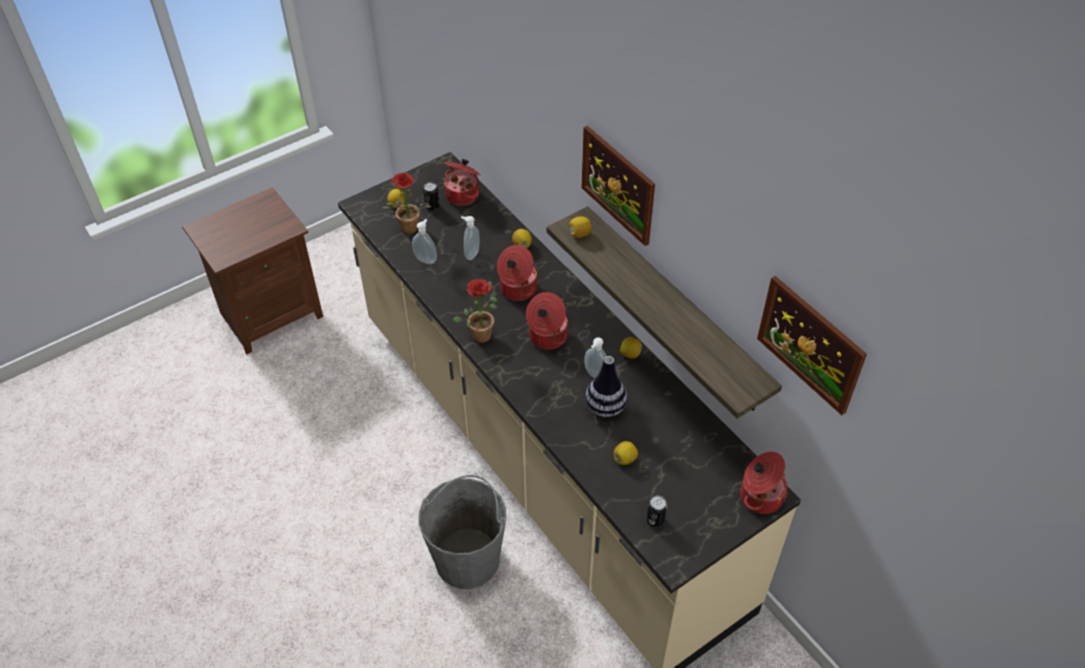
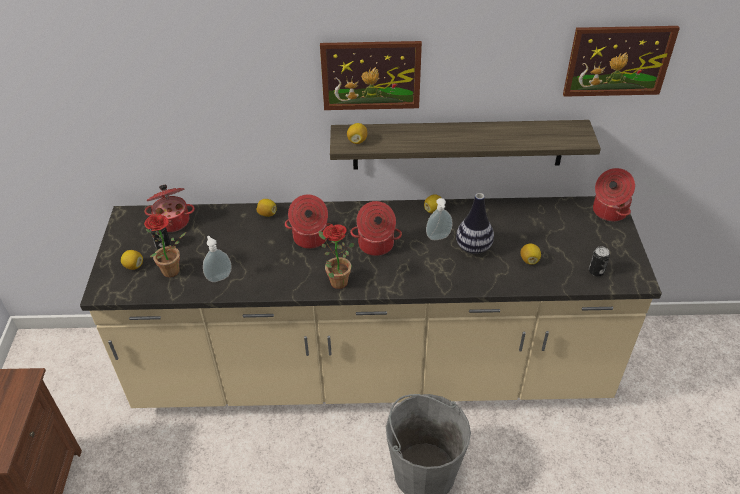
camera: 55 degrees left, 5 degrees down
soap dispenser [461,216,480,260] -> none

